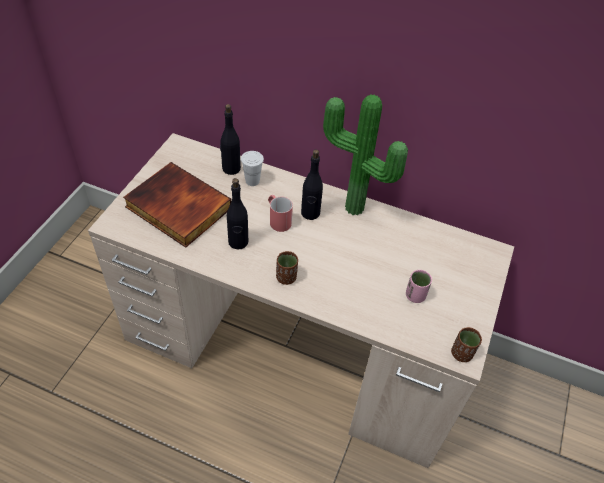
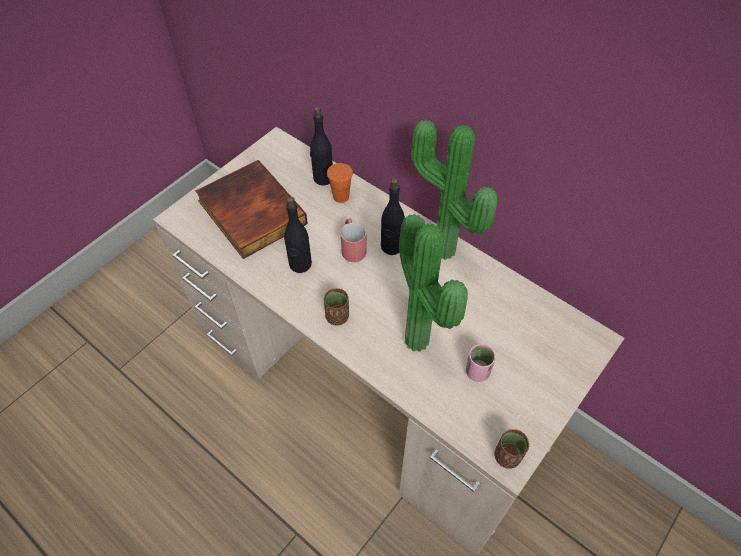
camera: 20 degrees right, 5 degrees up
white cup [241,151,264,186] -> orange cup [327,163,353,203]
none -> potted plant [399,214,468,352]

